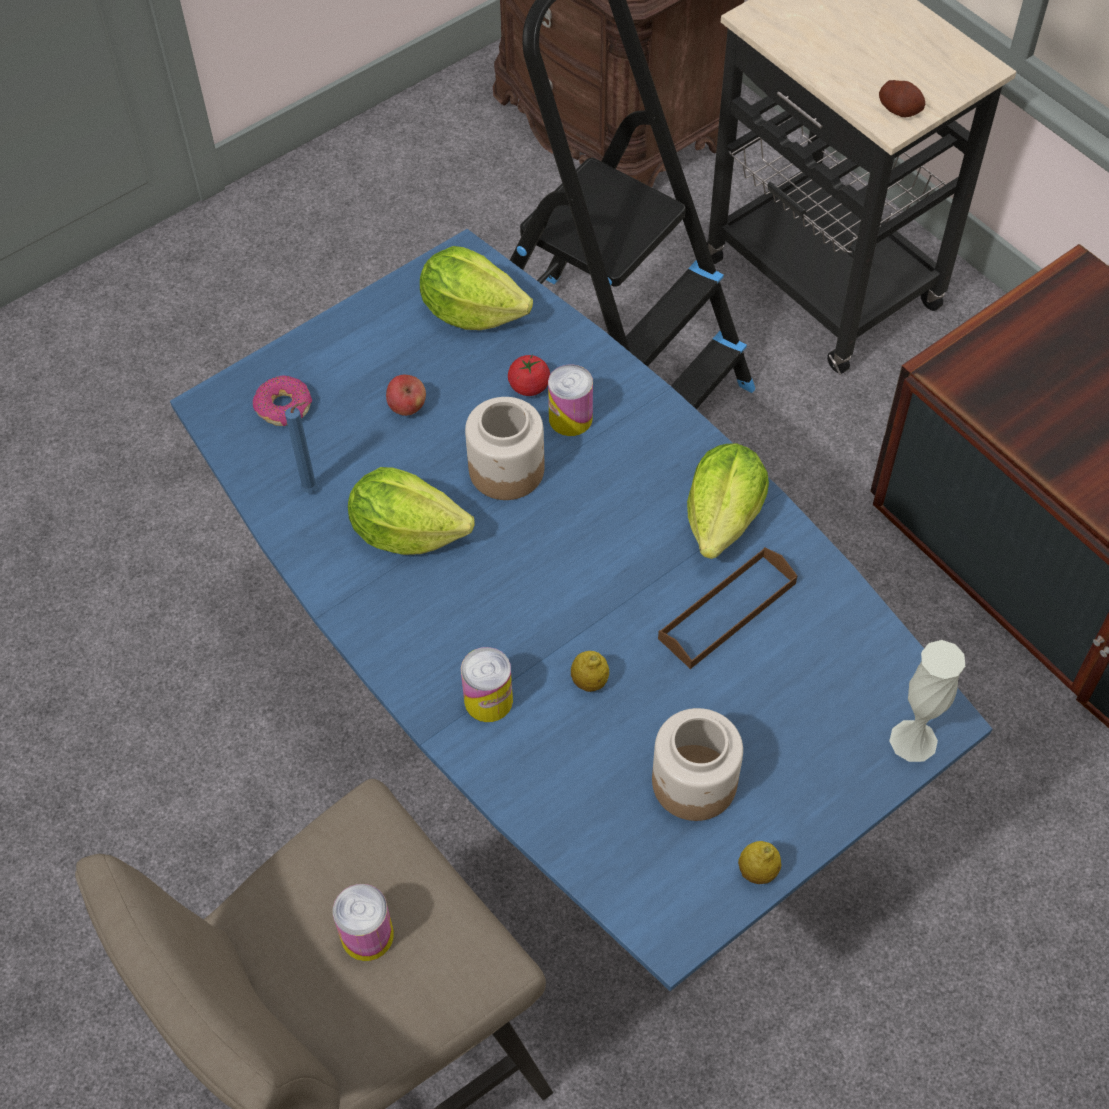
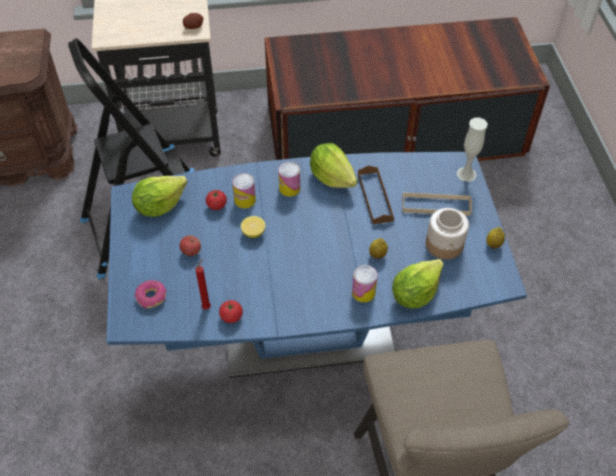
camera: 60 degrees left, 5 degrees down
blue candle [285,402,318,493] -> red candle [195,258,211,310]
can [333,884,394,961] -> can moved to [278,162,300,197]
lettuce [348,467,475,555] -> lettuce moved to [392,259,444,308]
jar [465,397,545,500] -> lemon [241,216,265,238]
none -> tomato [219,300,243,323]
none -> beige tray [402,192,472,216]

